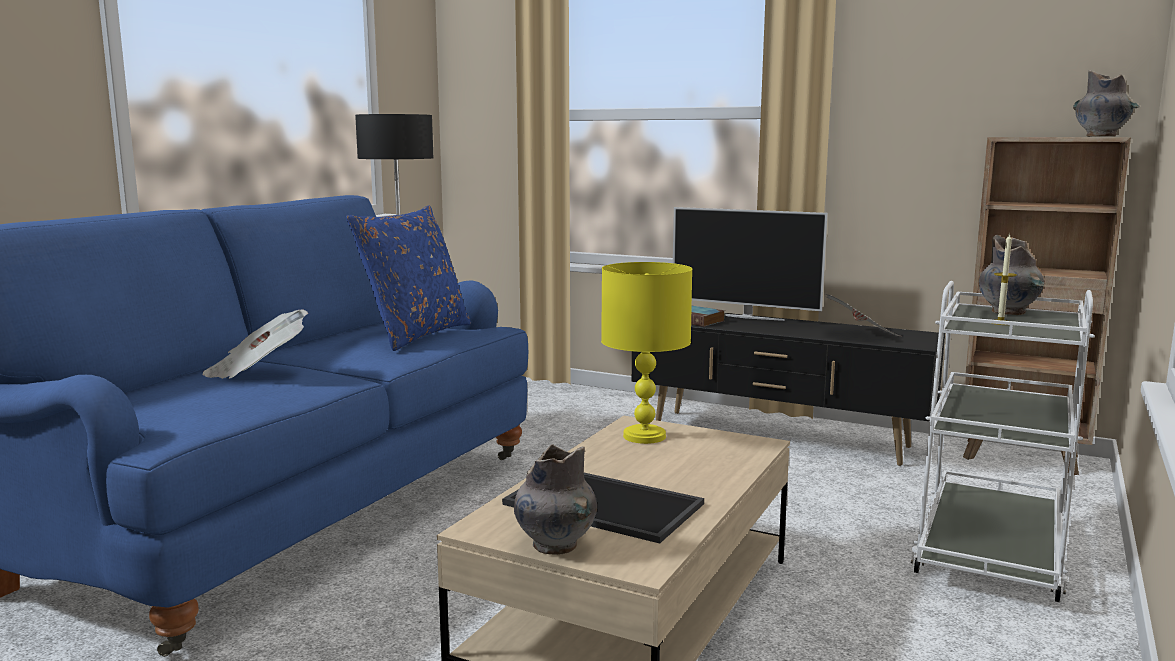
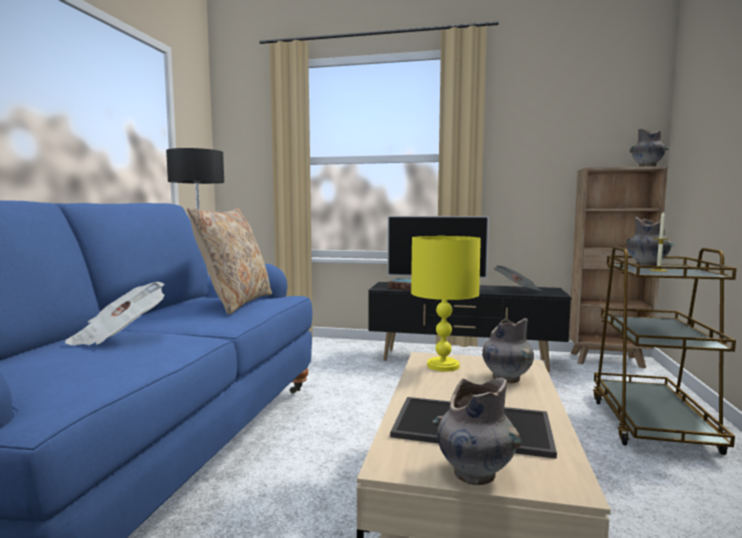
camera: 15 degrees left, 5 degrees down
blue pillow [346,205,471,351] -> beige pillow [187,208,272,315]
white cart [911,281,1095,602] -> brown cart [593,246,737,455]
none -> grey vase [482,318,534,383]

